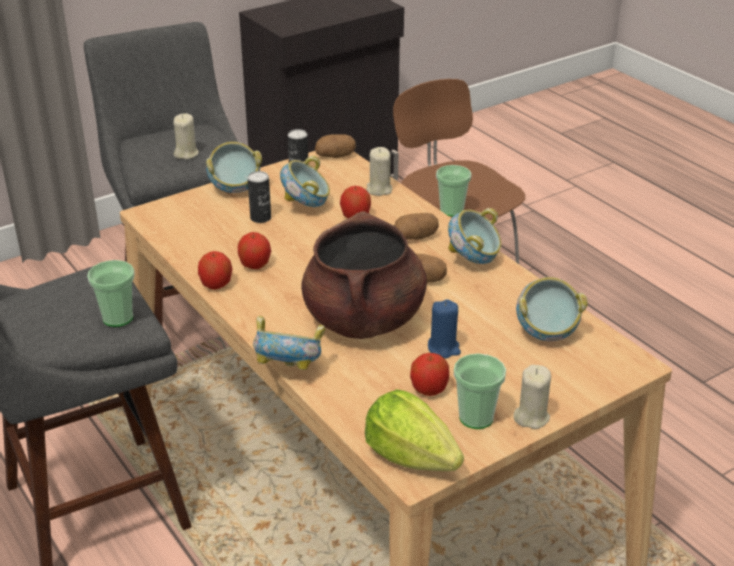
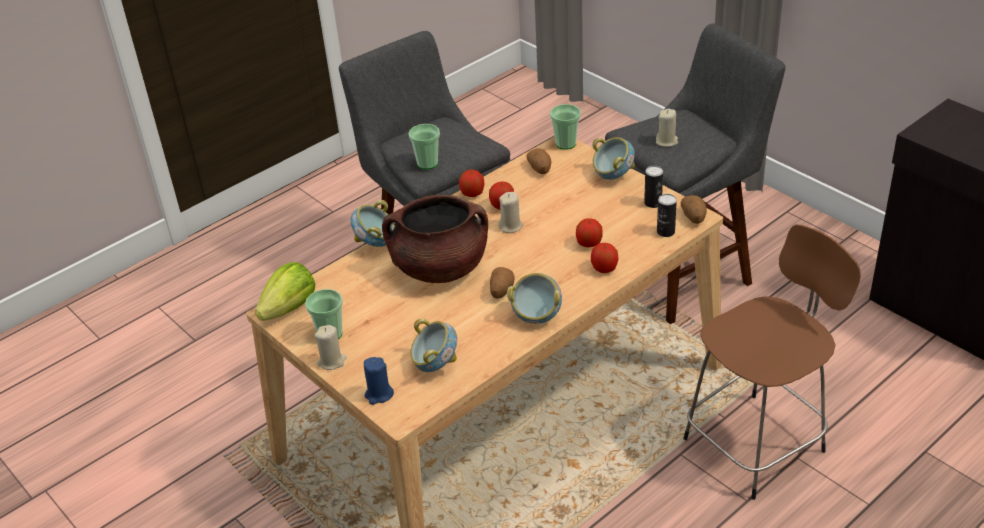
camera: 85 degrees right, 5 degrees up
can [248,171,271,223] -> can moved to [657,194,677,237]
bowl [280,156,330,207] -> none
beige candle [367,147,392,196] -> beige candle moved to [498,192,524,233]
potato [394,213,439,240] -> potato moved to [527,149,551,174]
apple [410,353,449,396] -> apple moved to [591,243,619,273]
blue candle [428,299,461,358] -> blue candle moved to [364,357,394,405]
cup [436,165,472,216] -> cup moved to [550,104,581,150]

